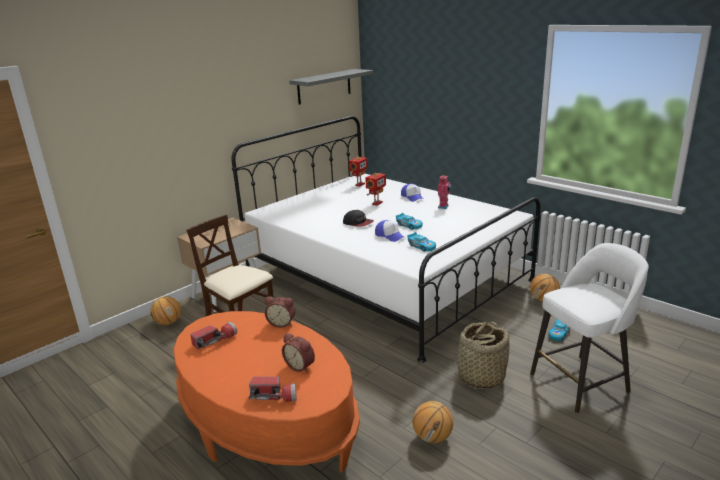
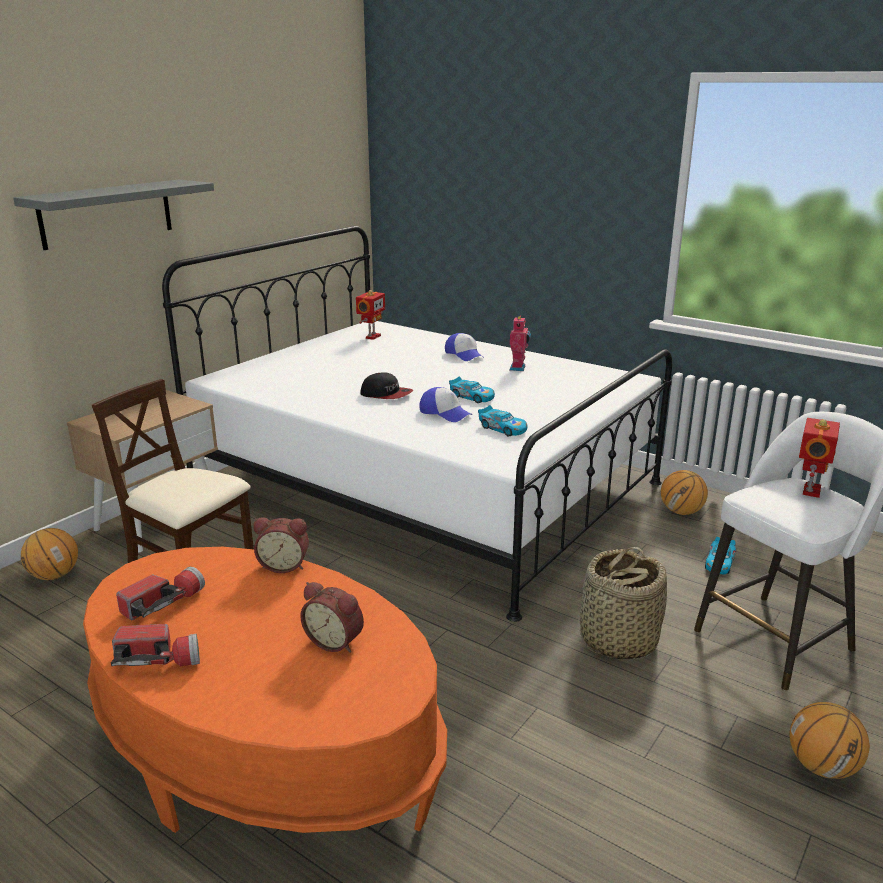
camera: 10 degrees left, 0 degrees up
flashlight [249,376,297,402] -> flashlight moved to [111,624,200,666]
grey shelf [289,69,374,105] -> grey shelf moved to [13,180,214,250]
toy robot [365,173,386,206] -> toy robot moved to [799,418,840,498]
basketball [413,401,453,443] -> basketball moved to [790,702,870,779]

